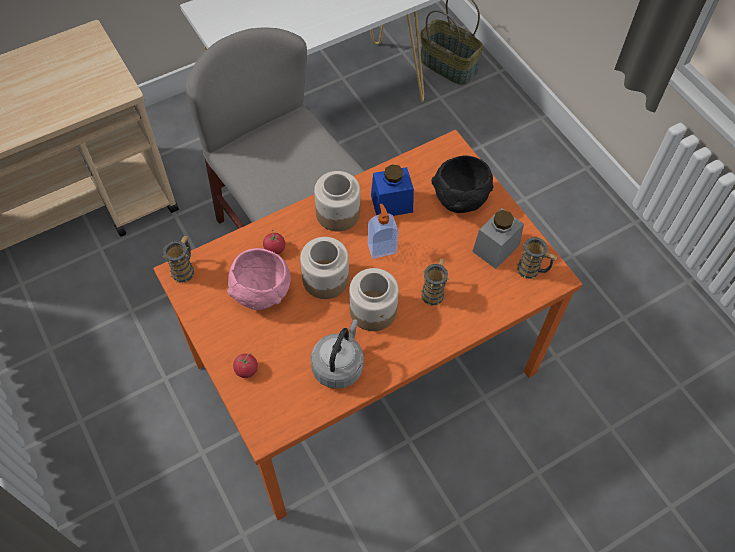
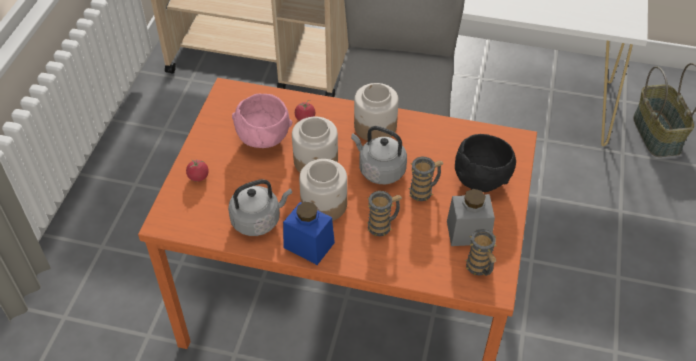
camera: 45 degrees right, 10 degrees down
mug [162,236,195,283] -> mug moved to [408,156,443,201]
soap dispenser [368,204,399,259] -> grey kettle [351,126,407,184]
blue jar [371,164,414,216] -> blue jar moved to [283,202,335,265]

